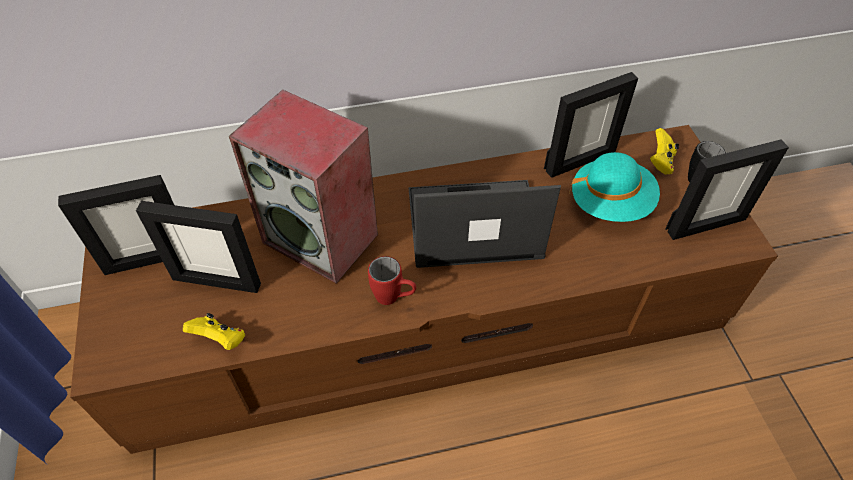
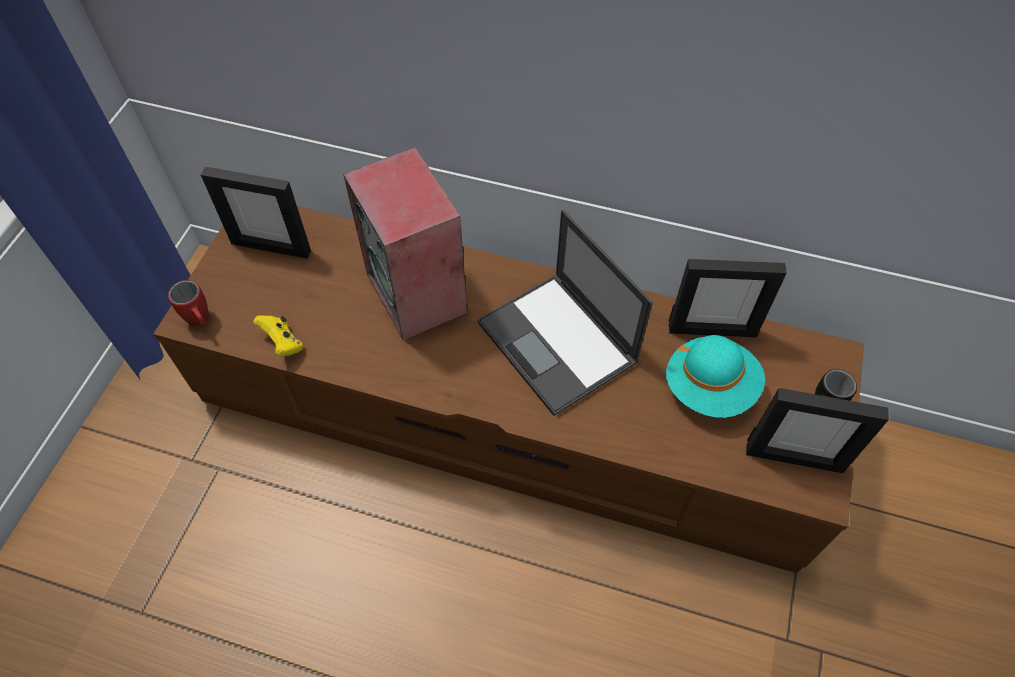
camera: 30 degrees right, 5 degrees up
picture frame [136,201,261,293] -> none
red mug [368,256,416,305] -> red mug moved to [168,280,209,327]
laptop [409,180,561,268] -> laptop turned 150 degrees counterclockwise [477,210,653,416]
yellow game controller [650,128,679,175] -> none

